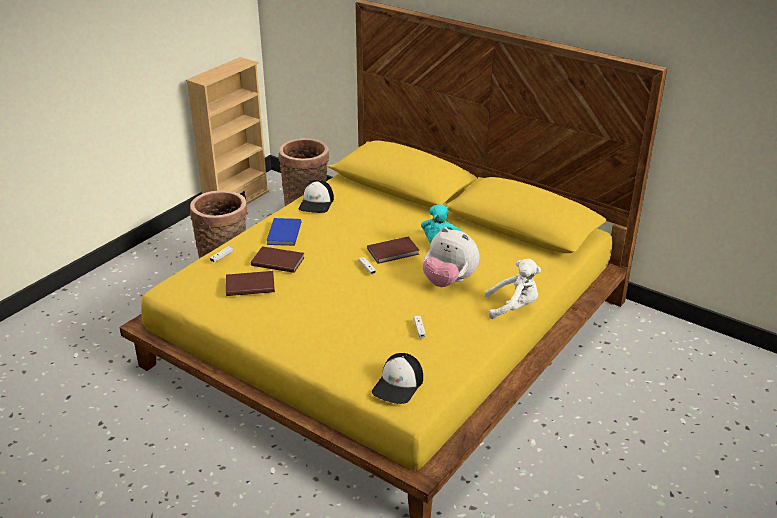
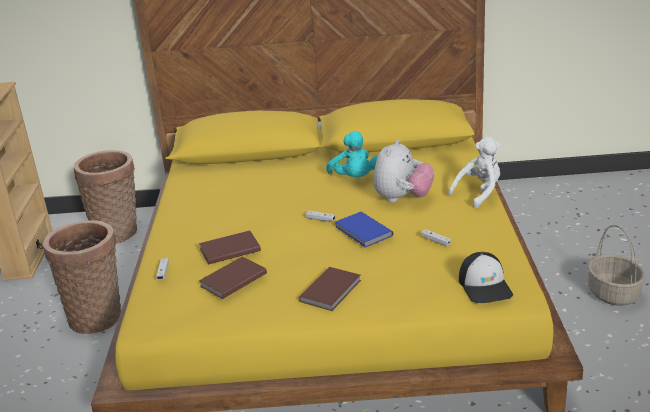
camera: 35 degrees left, 5 degrees down
blue book [266,218,302,246] -> blue book moved to [335,212,393,248]
cap [299,180,334,213] -> none
brown book [367,236,420,264] -> brown book moved to [298,267,361,311]
plush toy [423,227,479,287] -> plush toy turned 60 degrees counterclockwise [373,139,434,203]
none -> basket [588,225,645,306]

